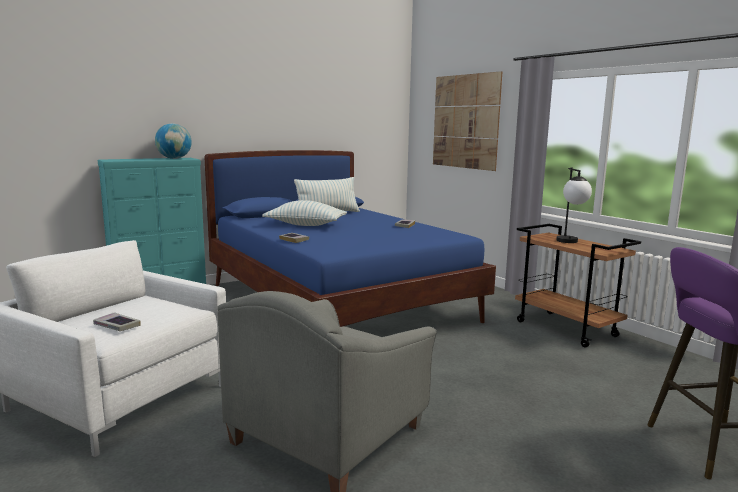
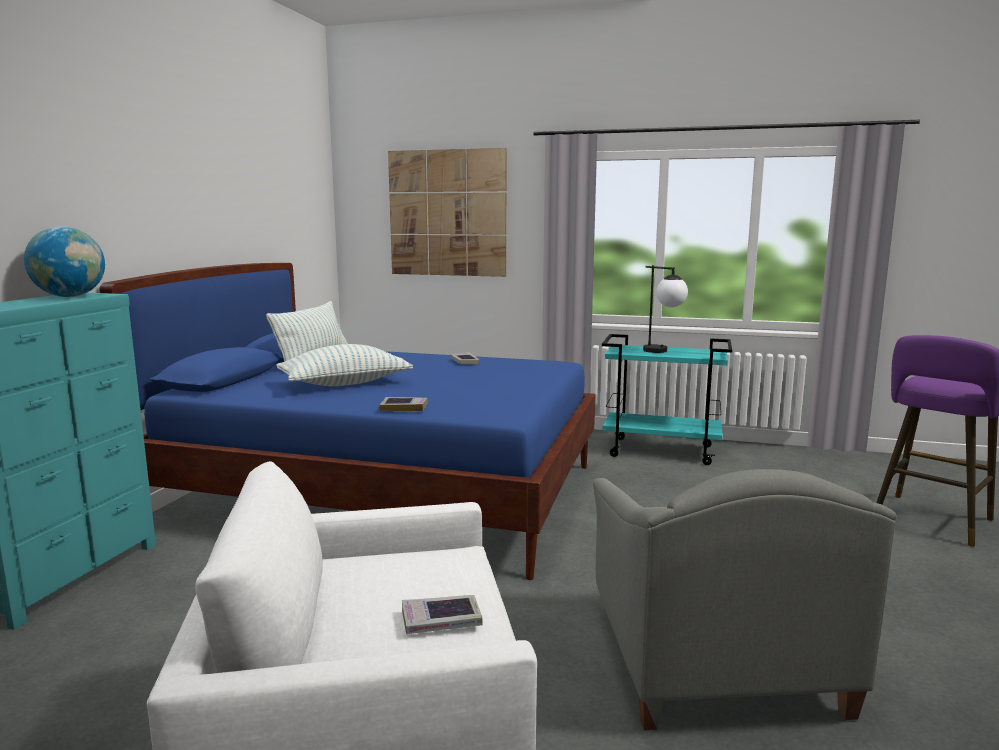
camera: 40 degrees left, 0 degrees up
brown cart [515,224,641,347] -> turquoise cart [602,334,732,465]

